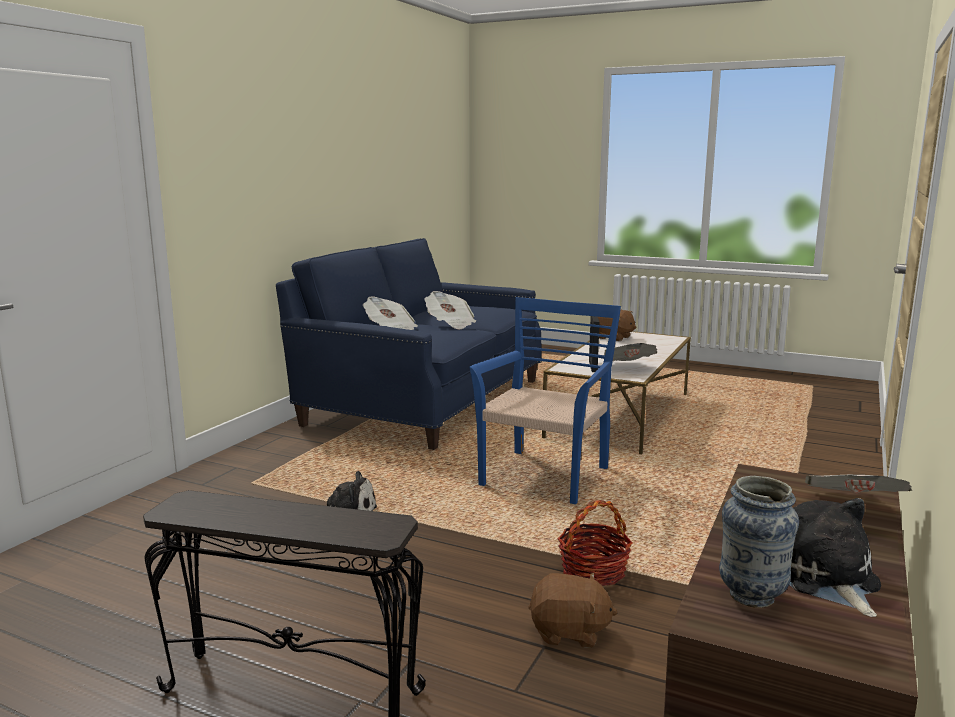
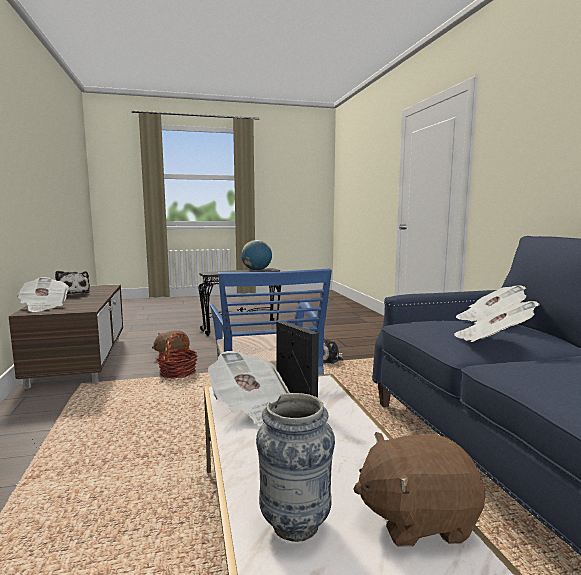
camera: 140 degrees right, 5 degrees down
vase [719,476,799,608] -> vase moved to [256,393,335,542]
none -> globe [241,240,272,271]

